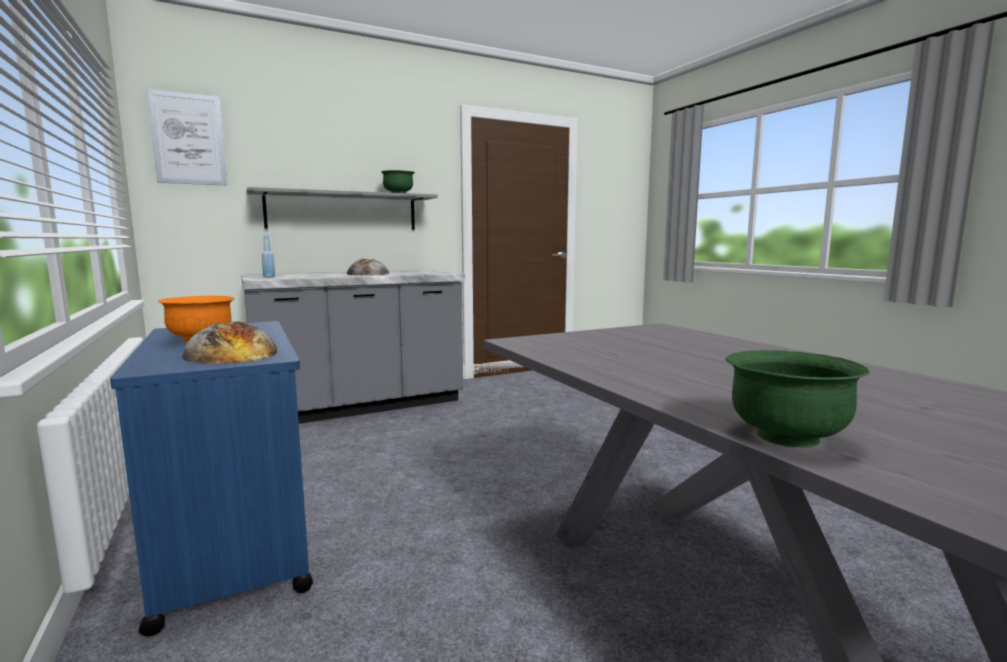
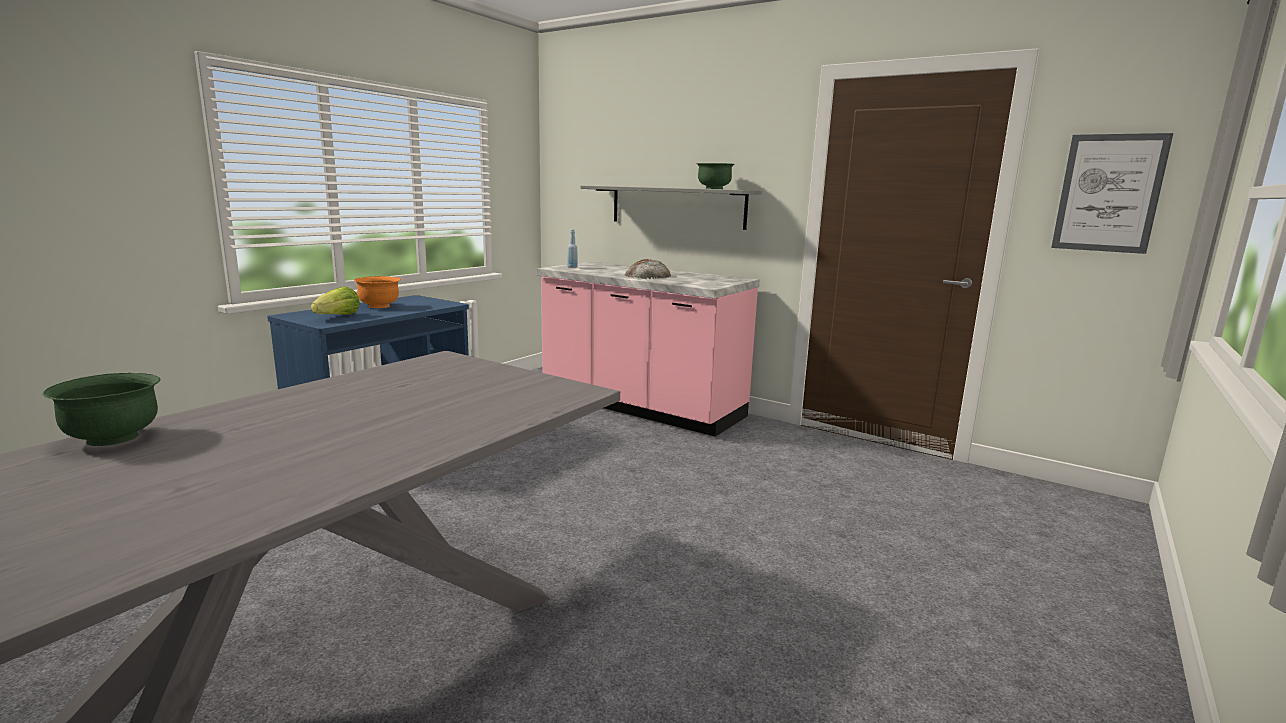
camera: 60 degrees right, 5 degrees up
picture [147,89,228,186] -> picture moved to [1051,133,1173,254]
bread [182,321,278,364] -> lettuce [311,286,360,315]
grey counter [241,269,465,424] -> pink counter [537,262,760,437]

